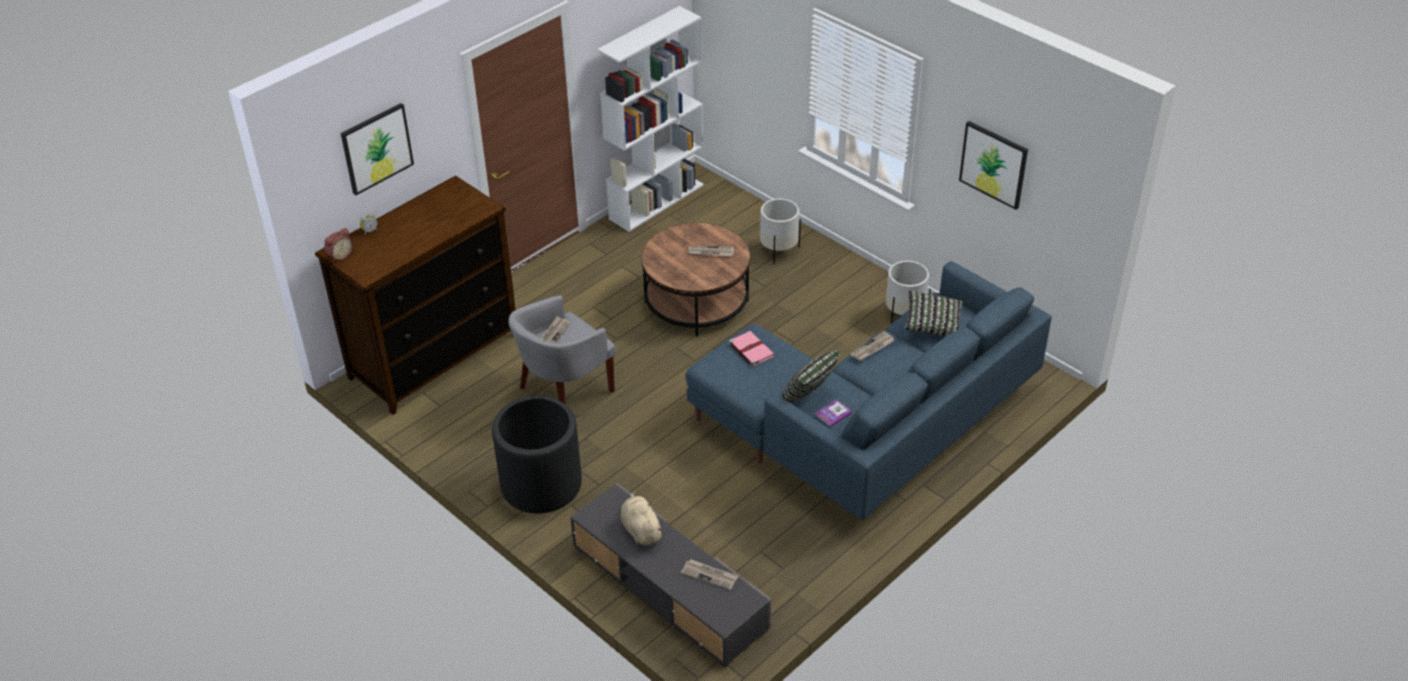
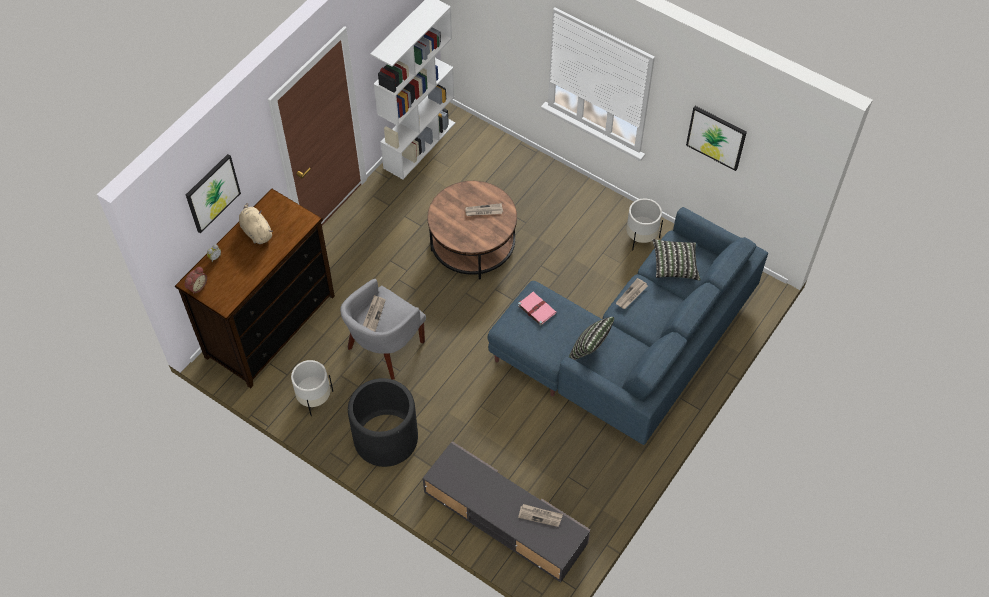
camera: 10 degrees left, 15 degrees up
beige plush toy [621,492,664,546] -> beige plush toy moved to [239,203,273,244]
white planter [760,199,801,264] -> white planter moved to [291,360,333,416]
book [815,400,852,427] -> none

